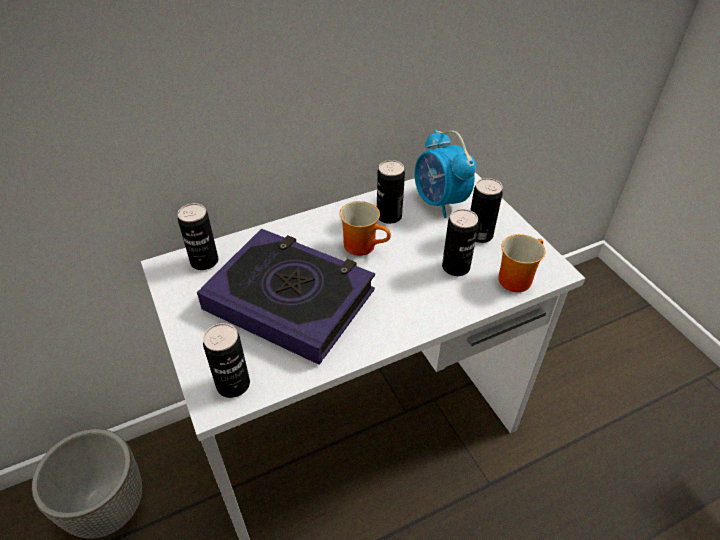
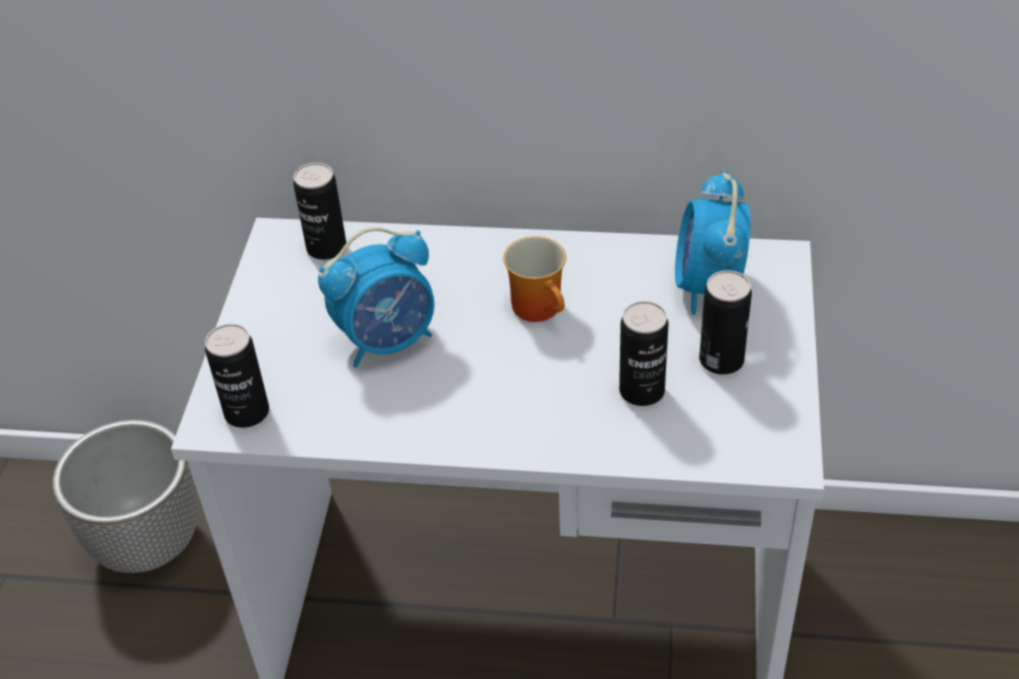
camera: 35 degrees right, 0 degrees up
book [197,228,375,365] -> alarm clock [318,227,434,368]
can [377,160,405,224] -> none
mug [498,234,545,292] -> none

